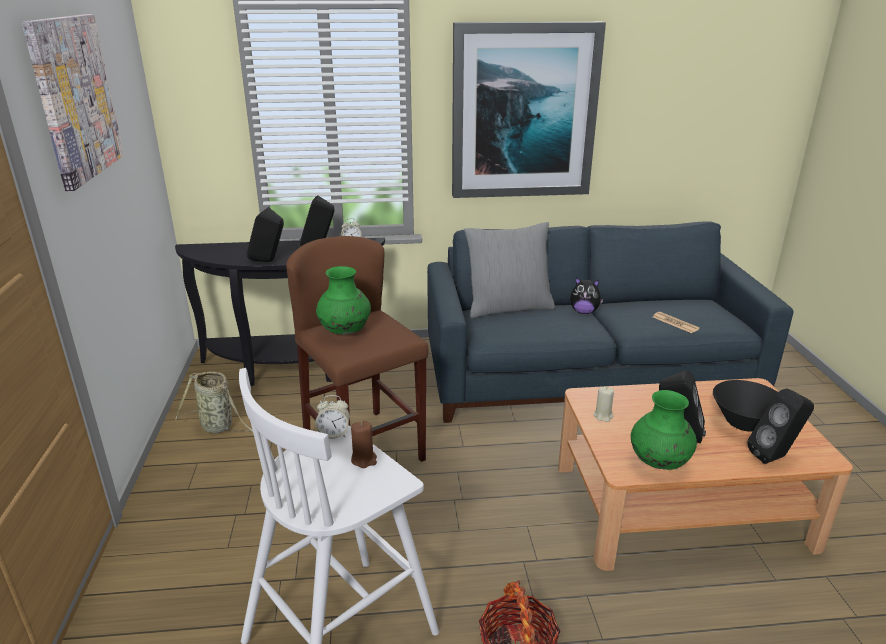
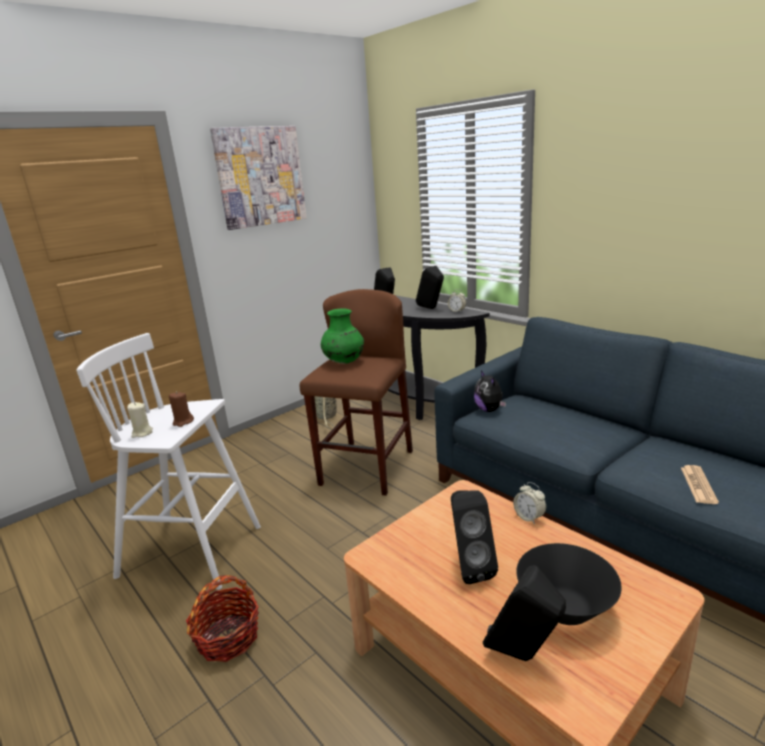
camera: 55 degrees right, 5 degrees down
alarm clock [315,395,350,439] -> alarm clock moved to [513,482,546,524]
picture [452,22,606,198] -> none
grey pillow [464,222,555,318] -> none
plush toy [570,277,604,314] -> plush toy moved to [474,370,506,412]
beige candle [593,386,614,422] -> beige candle moved to [127,402,153,438]
green vase [631,390,697,470] -> none

